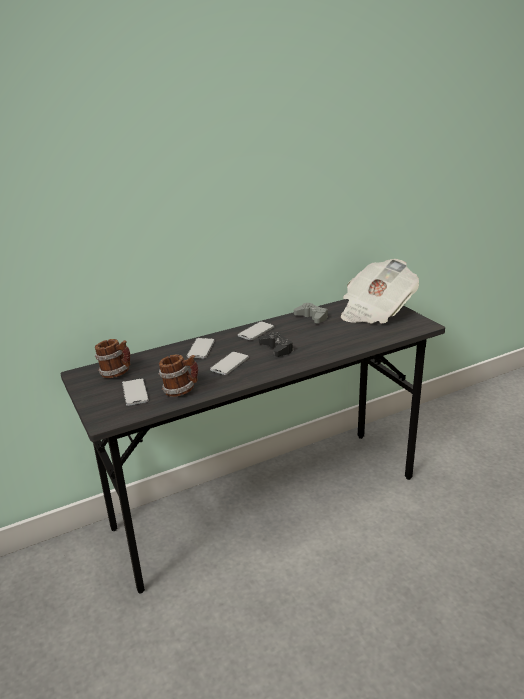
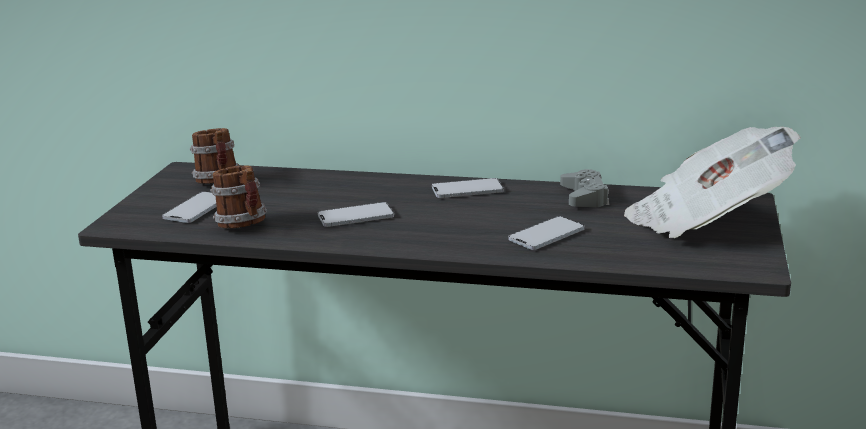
camera: 40 degrees right, 5 degrees down
phone [187,338,215,359] -> phone moved to [508,216,585,250]
black game controller [259,332,294,357] -> none

